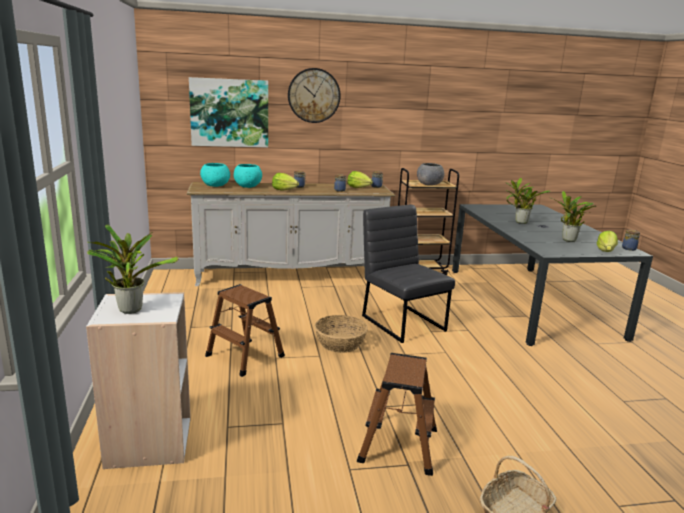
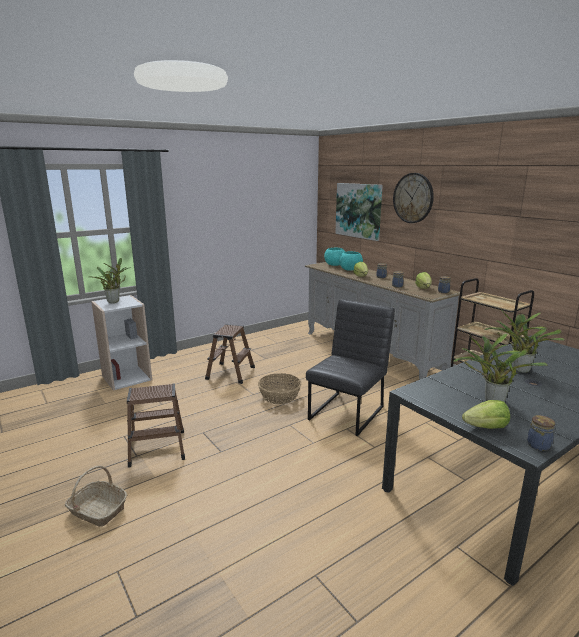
camera: 65 degrees right, 0 degrees up
grey bowl [417,163,445,185] -> none

